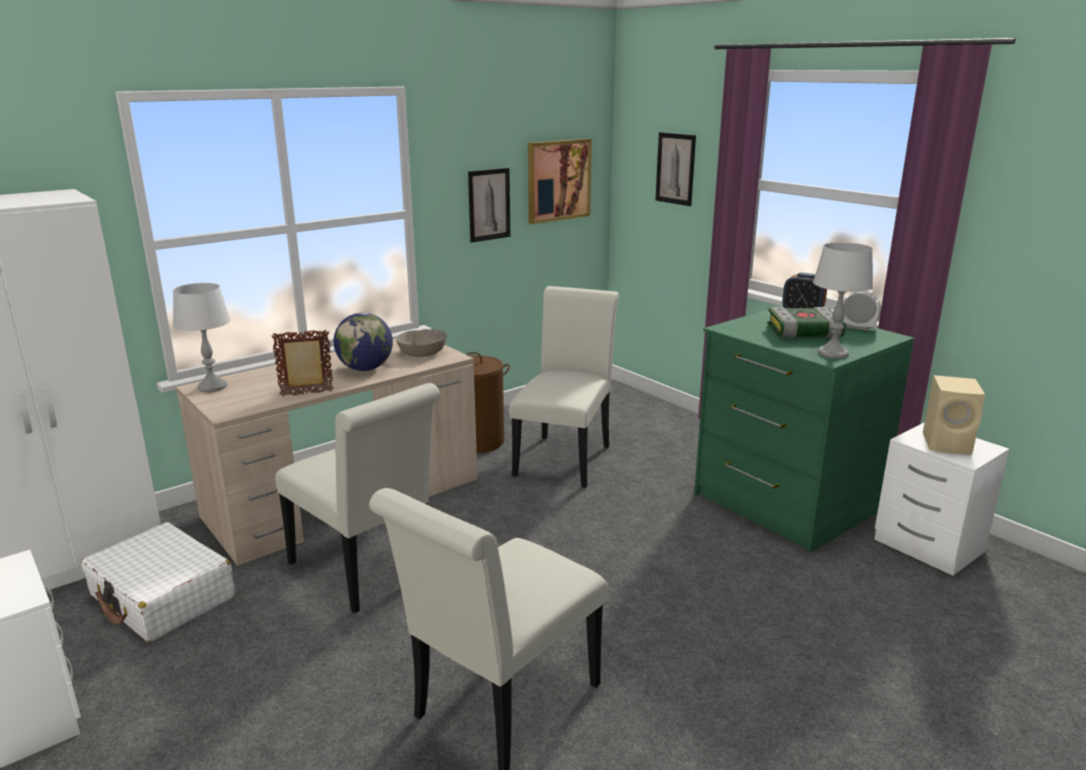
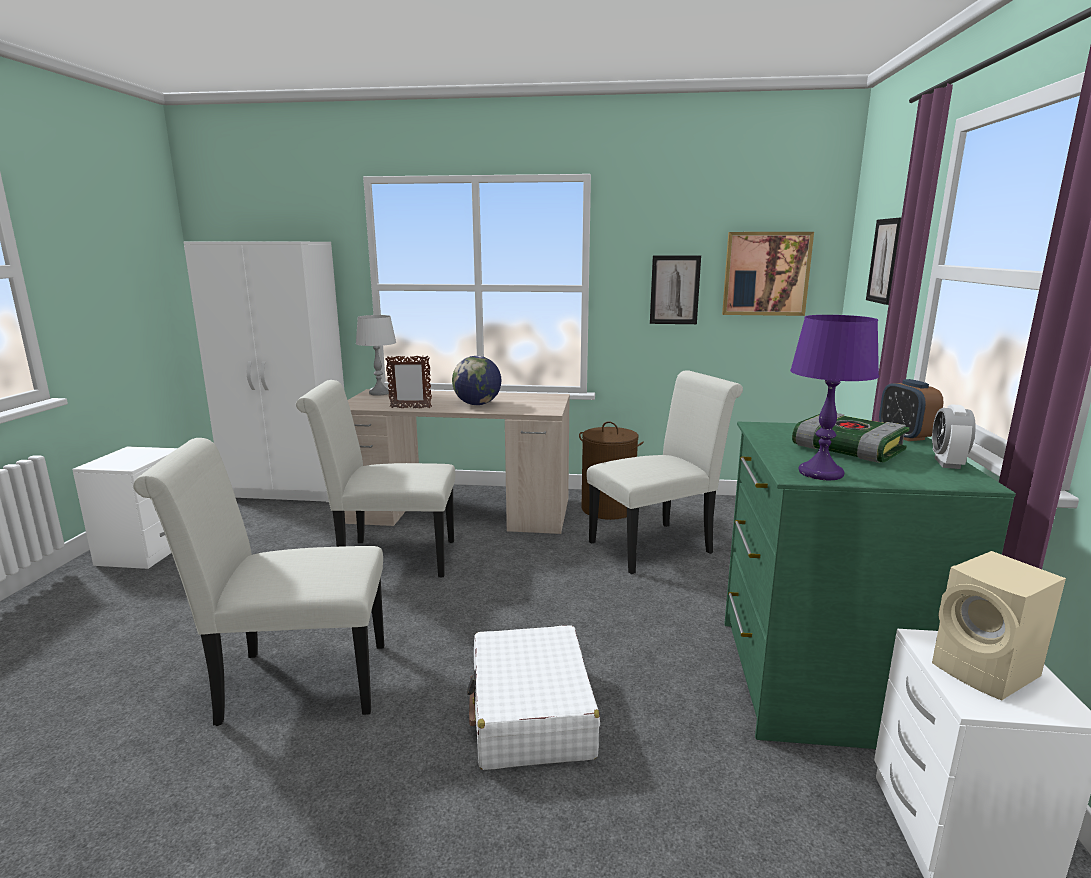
camera: 45 degrees right, 5 degrees down
white suitcase [81,522,235,642] -> white suitcase moved to [467,625,600,770]
picture frame [271,330,334,396] -> picture frame turned 150 degrees clockwise [385,356,432,409]
white chair [275,383,440,613] -> white chair turned 90 degrees clockwise [296,380,455,578]
grey bowl [396,329,447,357] -> none
grey table lamp [813,242,873,359] -> purple table lamp [790,315,879,480]
alarm clock [843,290,881,331] -> alarm clock turned 150 degrees counterclockwise [932,404,976,469]

